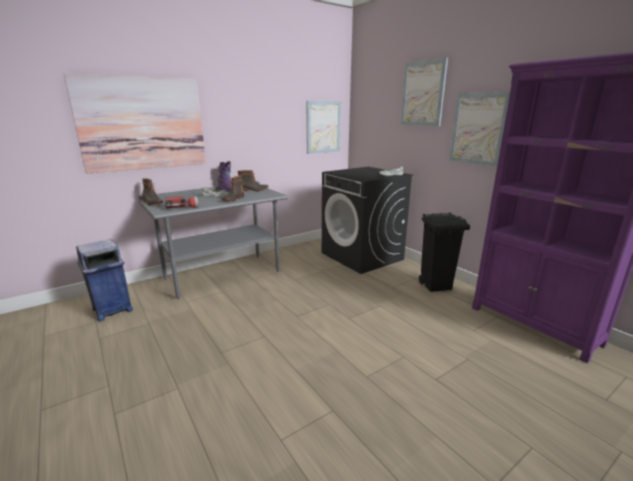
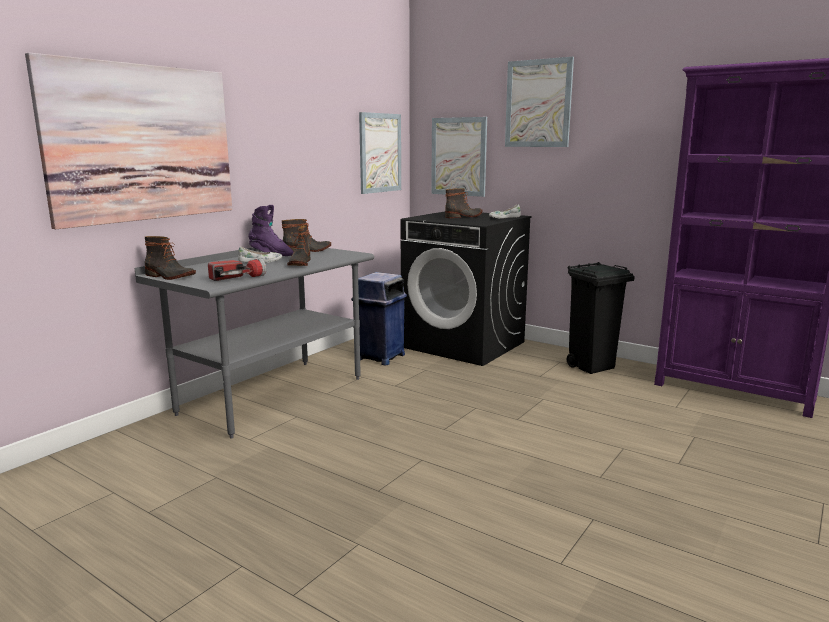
camera: 20 degrees left, 5 degrees down
blue trash can [76,239,133,322] -> blue trash can moved to [351,272,407,365]
picture [449,92,510,167] -> picture moved to [431,117,487,197]
none -> boot [445,188,482,218]

